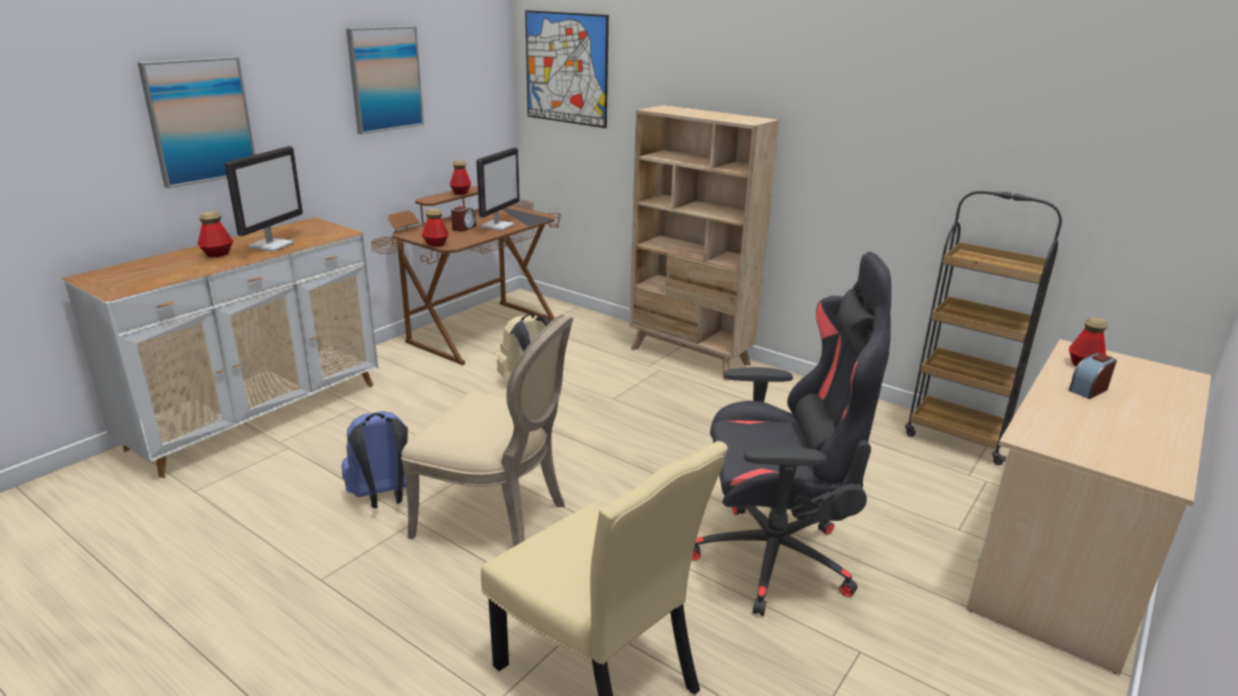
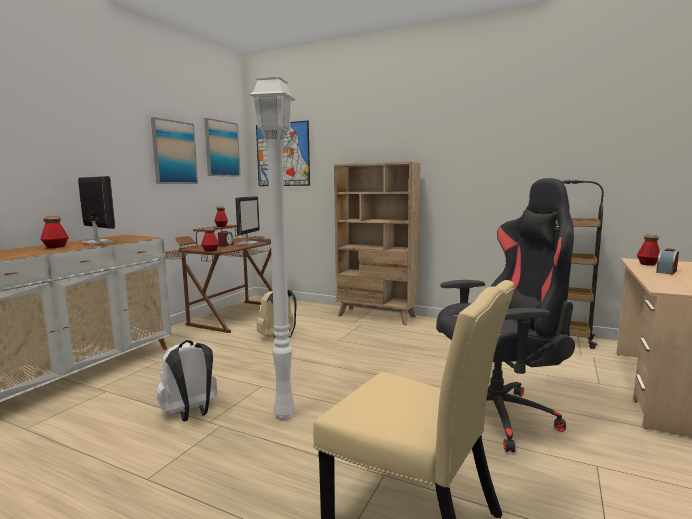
camera: 10 degrees left, 15 degrees down
picture [137,57,255,188] -> picture moved to [204,118,240,177]
monitor [225,146,303,252] -> monitor turned 60 degrees counterclockwise [78,176,115,245]
blue backpack [341,411,408,509] -> white backpack [156,340,217,422]
beige chair [401,314,573,547] -> white floor lamp [248,76,296,420]

